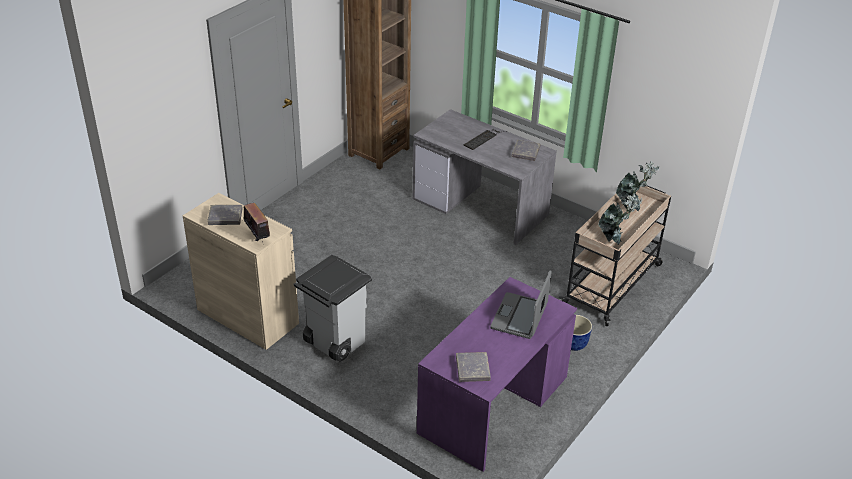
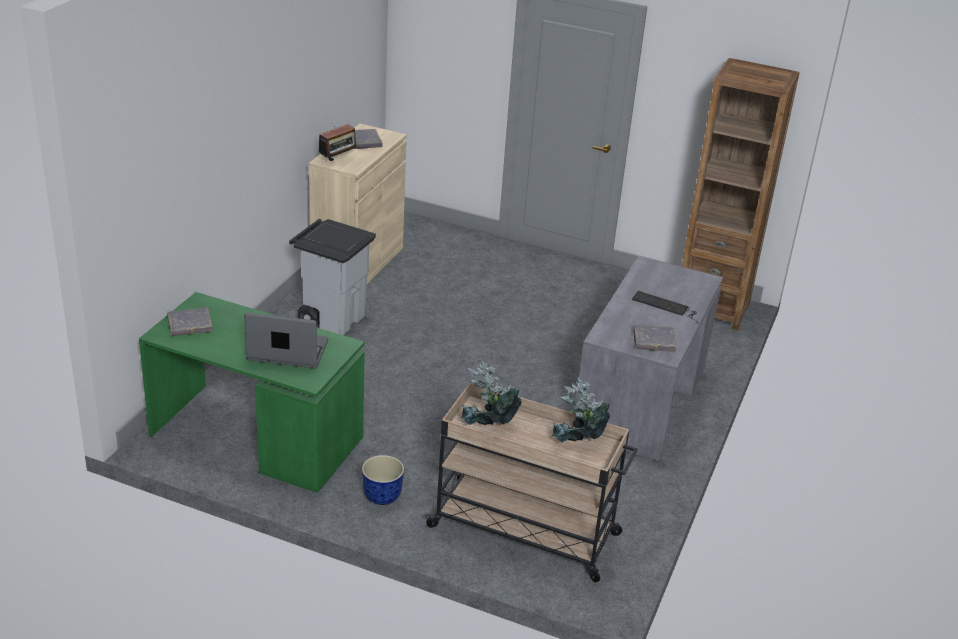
camera: 75 degrees right, 5 degrees down
purple desk [417,277,577,472] -> green desk [139,292,365,493]

